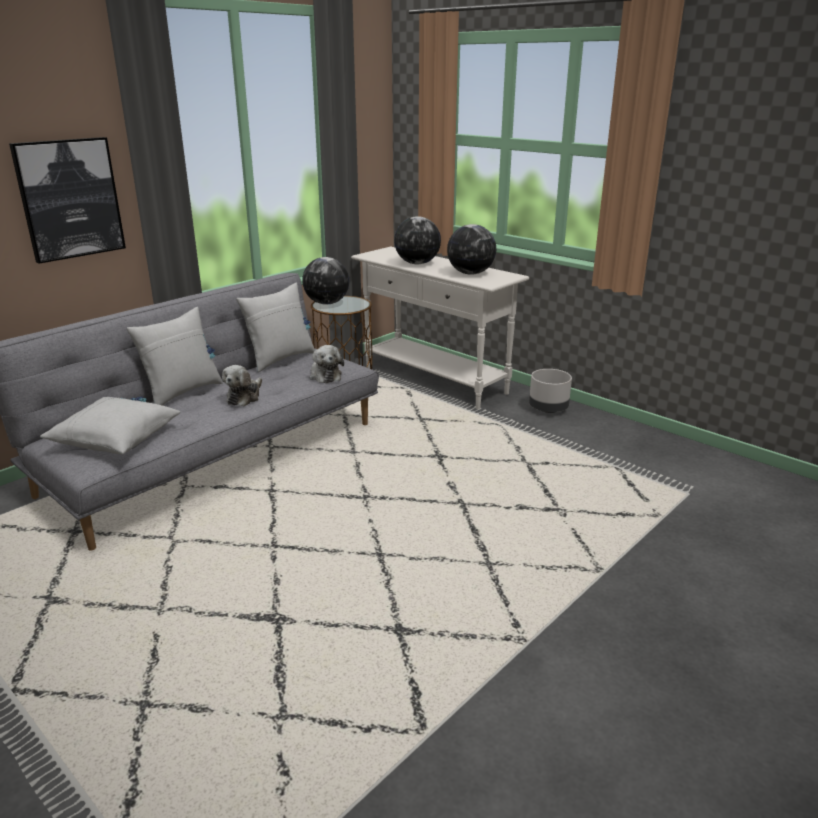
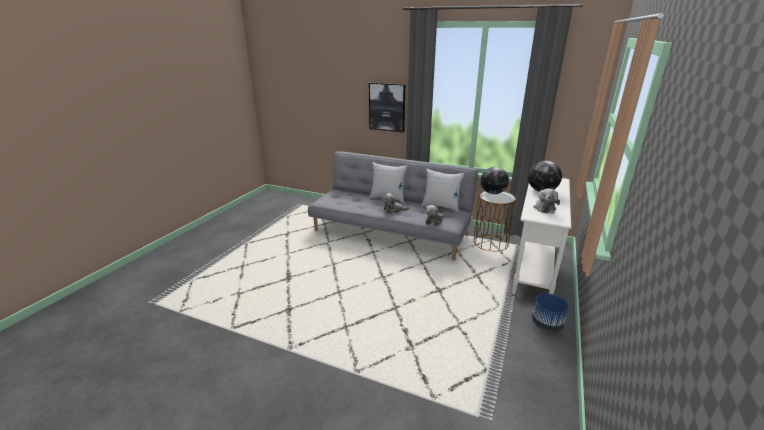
camera: 70 degrees right, 0 degrees up
grey pillow [40,396,180,454] -> none
globe [447,224,496,275] -> plush toy [533,188,560,214]
grey planter [529,369,572,413] -> blue planter [532,293,569,332]

